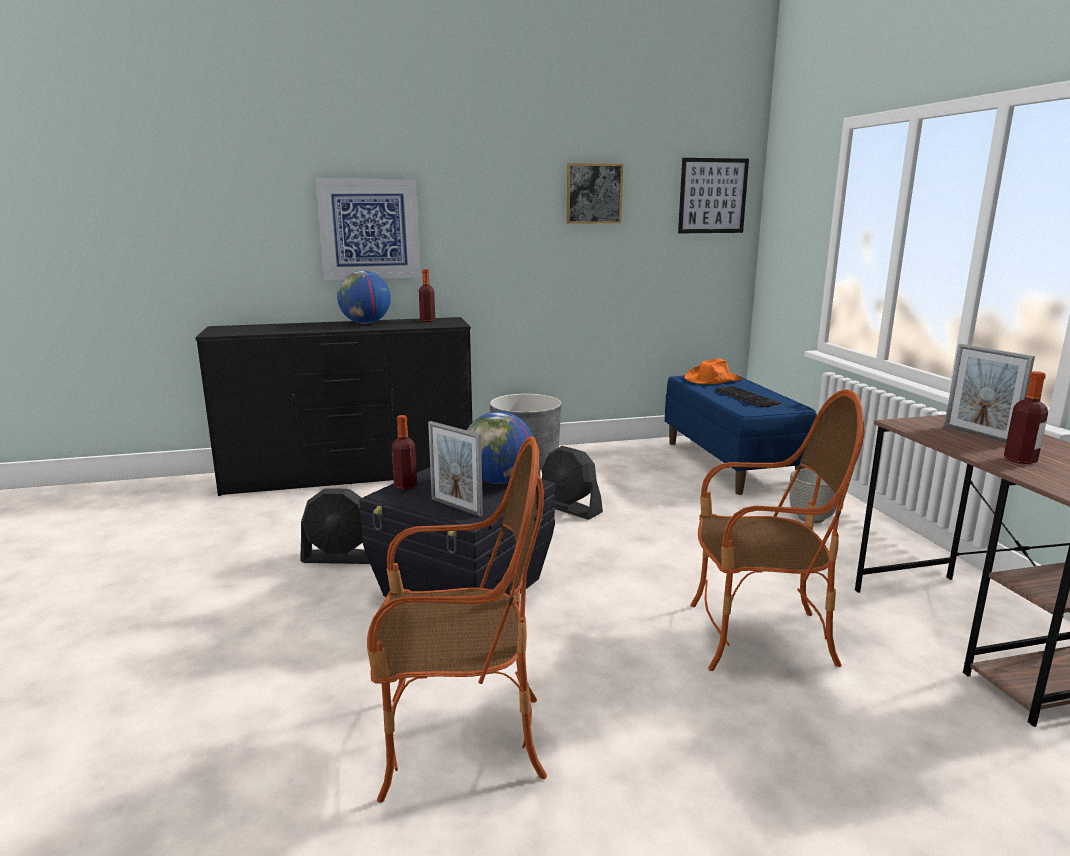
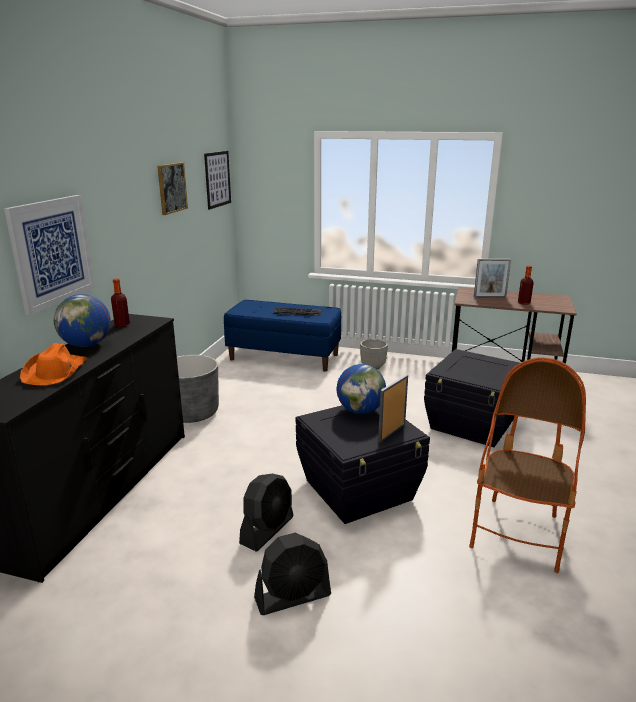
camera: 60 degrees left, 5 degrees up
bottle [392,415,417,489] -> none
picture frame [428,421,483,517] -> picture frame turned 150 degrees clockwise [378,374,408,443]
black fan [542,446,603,520] -> black fan moved to [254,533,331,615]
orange hat [684,358,742,384] -> orange hat moved to [20,343,88,385]
armchair [691,389,865,671] -> black storage box [424,349,523,447]

